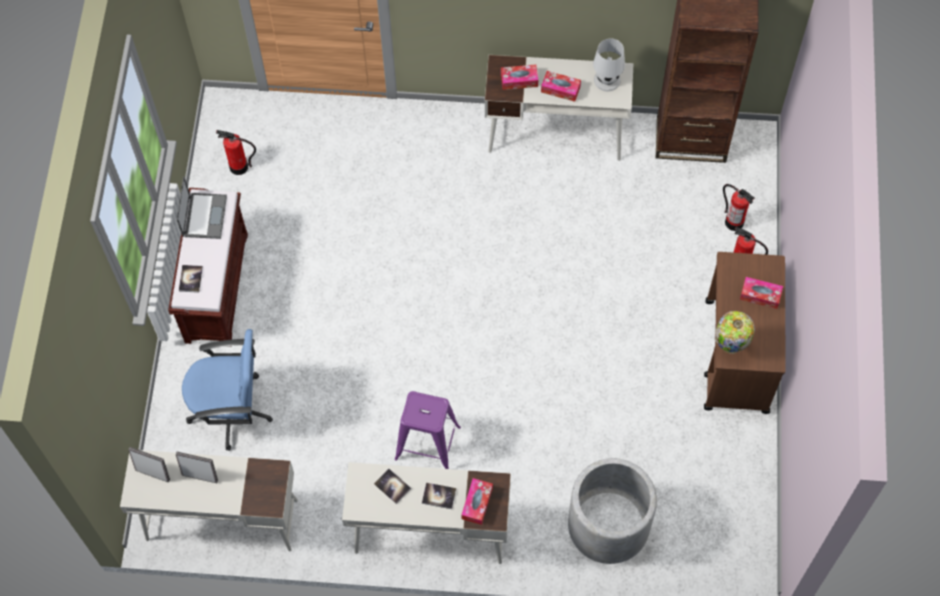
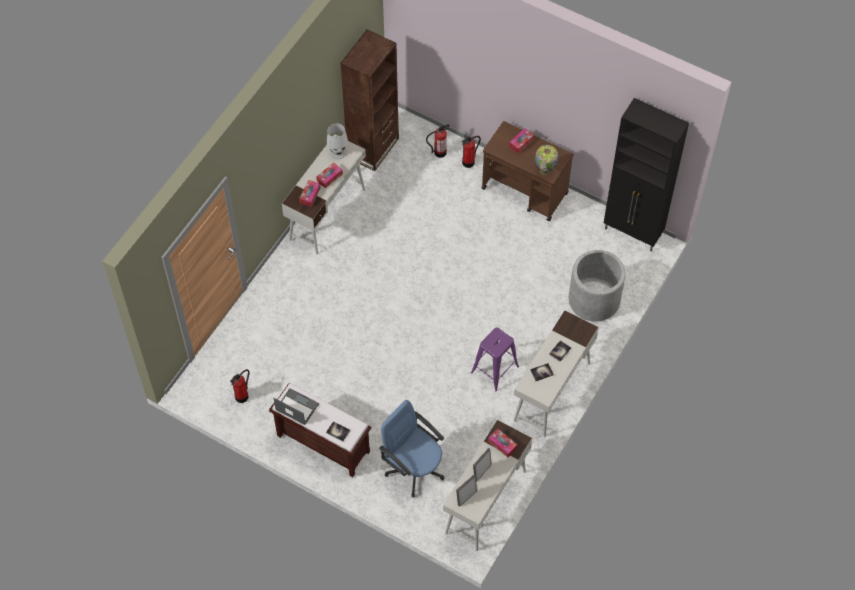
camera: 65 degrees left, 5 degrees down
blue office chair [182,329,273,451] -> blue office chair turned 75 degrees counterclockwise [379,400,444,497]
tissue box [461,478,493,525] -> tissue box moved to [488,429,517,457]
none -> black cabinet [604,98,689,251]

